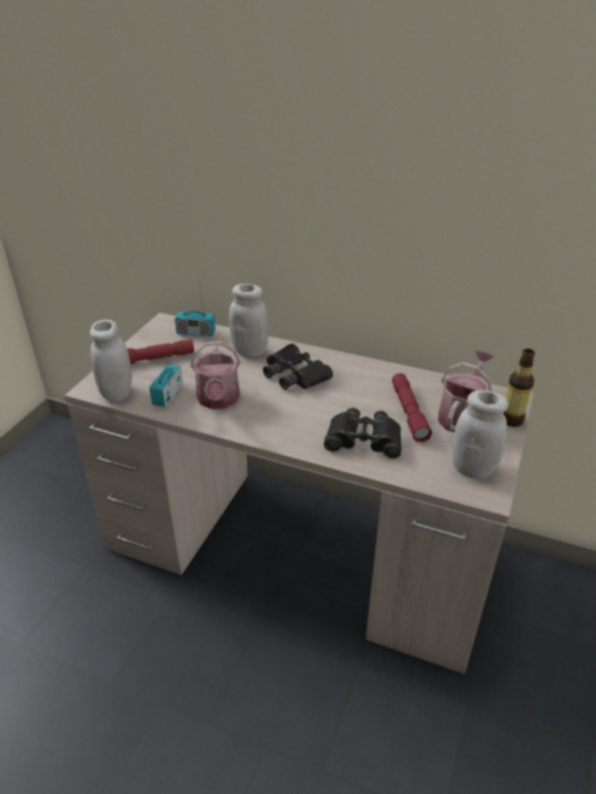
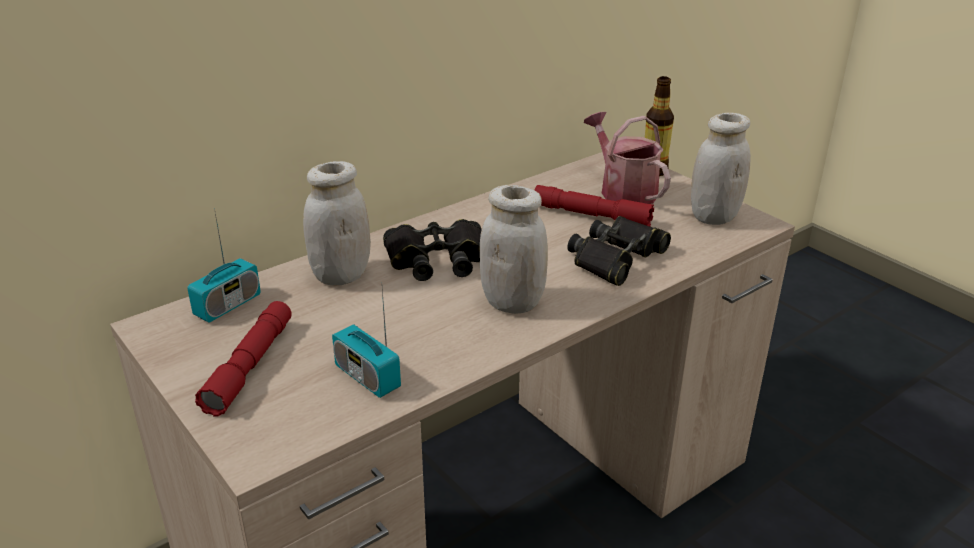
camera: 60 degrees left, 5 degrees down
white jar [90,320,132,402] -> white jar moved to [480,185,548,314]
watering can [190,341,240,409] -> none

